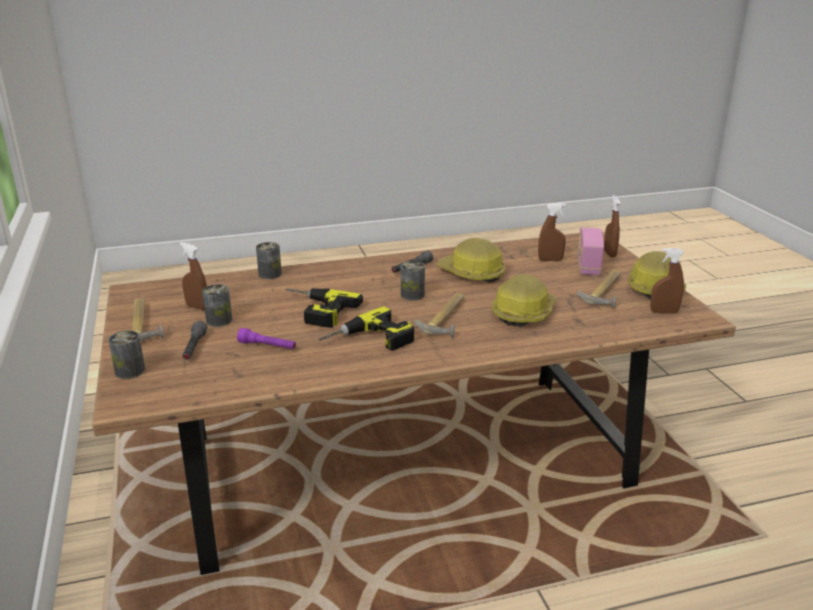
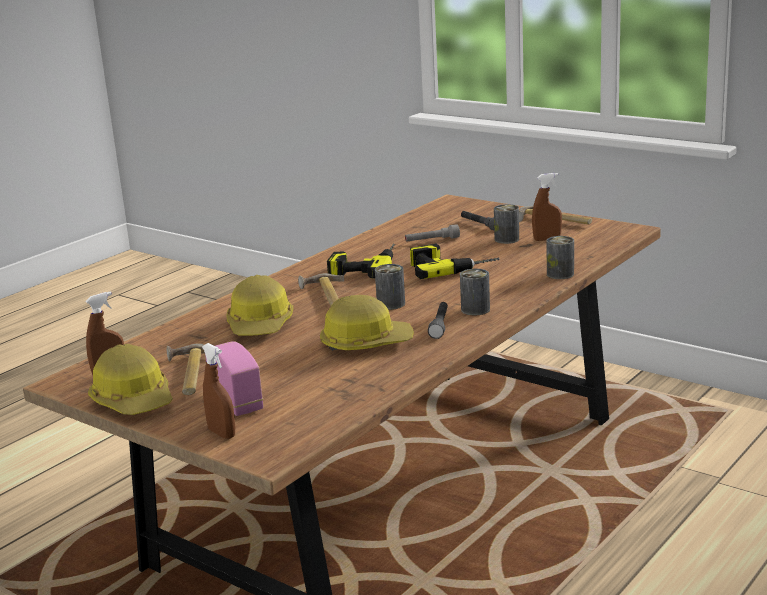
camera: 145 degrees right, 5 degrees down
can [108,331,145,379] -> can moved to [460,269,490,315]
purple flashlight [237,328,296,349] -> grey flashlight [405,224,460,242]
brown spray bottle [538,203,566,261] -> none

